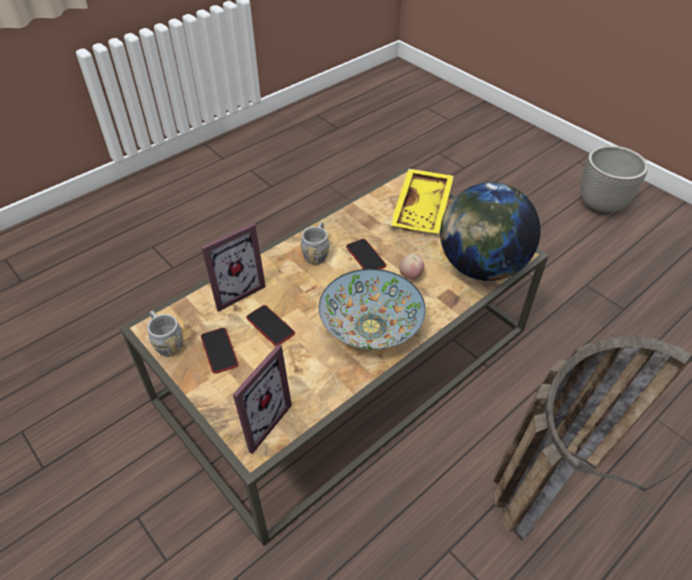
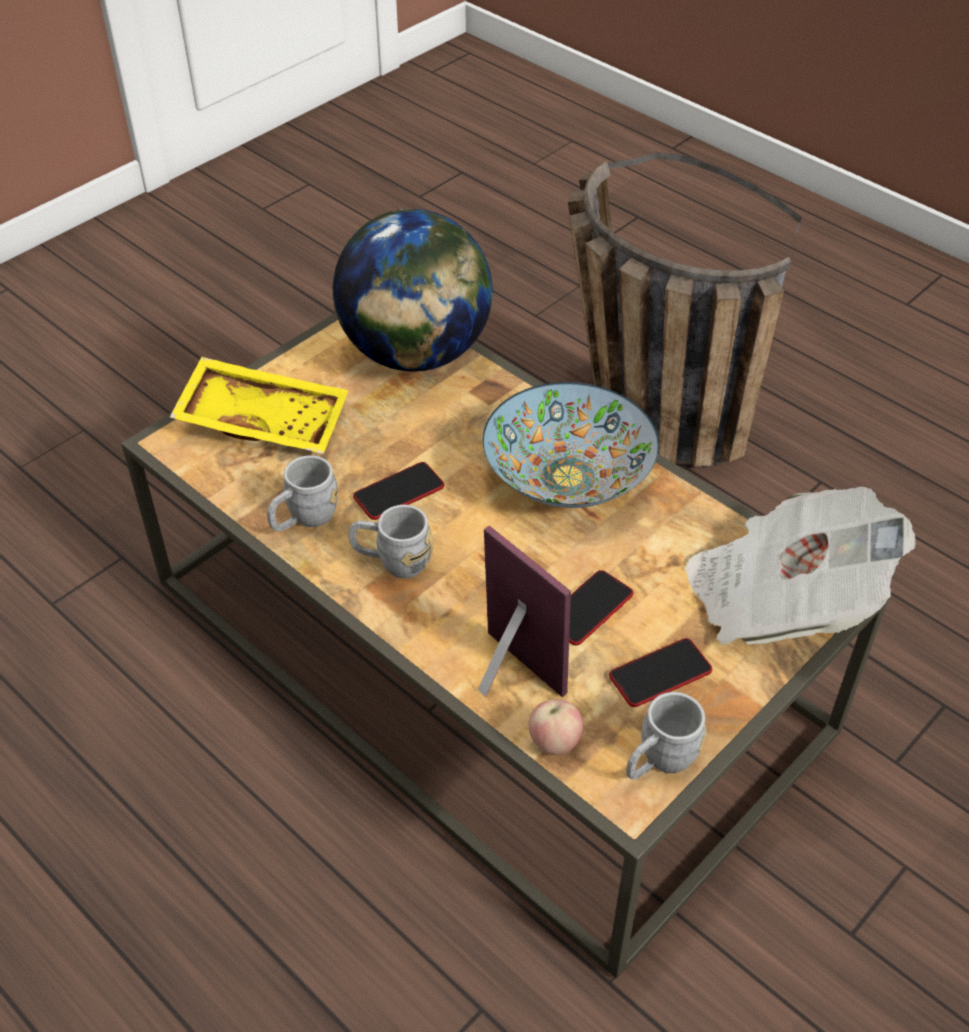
camera: 95 degrees left, 0 degrees up
picture frame [233,344,292,454] -> newspaper [685,487,916,645]
apple [399,254,424,280] -> apple moved to [528,699,583,755]
planter [580,145,648,215] -> none
none -> grey mug [267,455,338,531]

